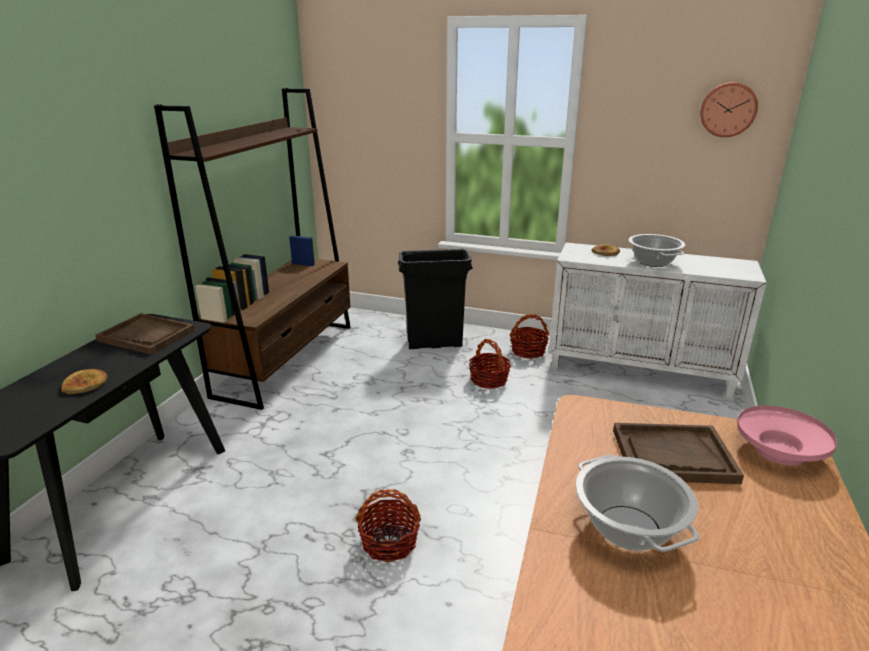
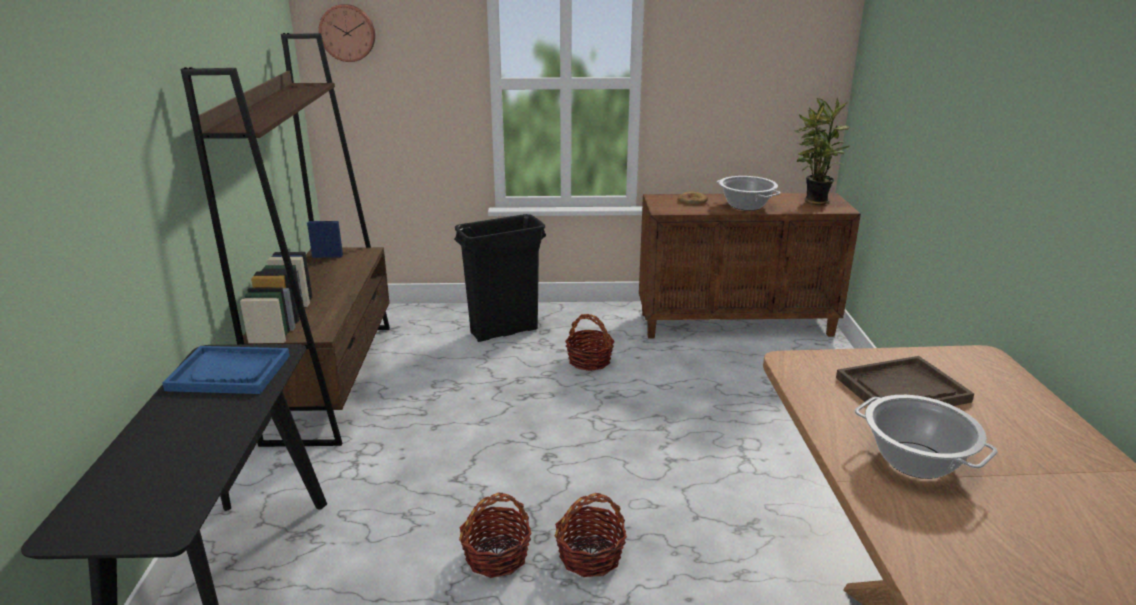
camera: 20 degrees left, 0 degrees up
bread [61,369,108,394] -> none
brown tray [95,313,195,355] -> blue tray [162,346,290,394]
basket [510,314,549,359] -> basket moved to [459,493,532,578]
white cabinet [549,242,767,399] -> brown cabinet [639,193,861,338]
wall clock [700,82,758,137] -> wall clock moved to [319,4,375,62]
pink bowl [737,405,837,466] -> none
none -> potted plant [794,98,849,205]

